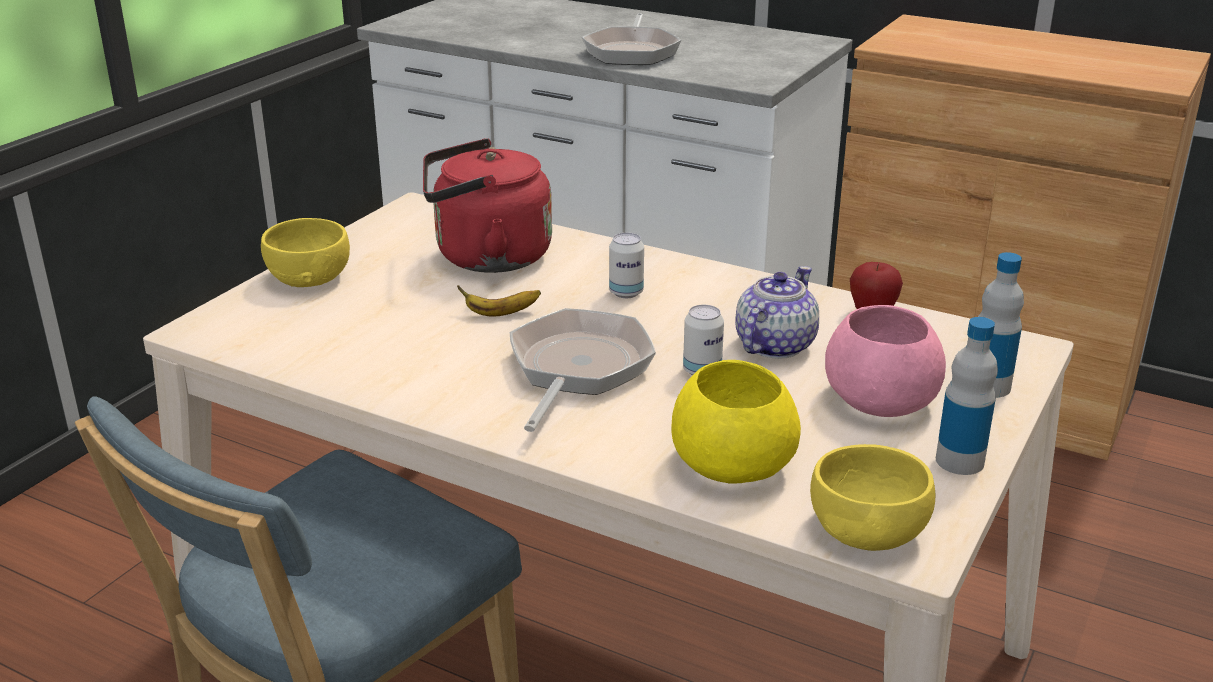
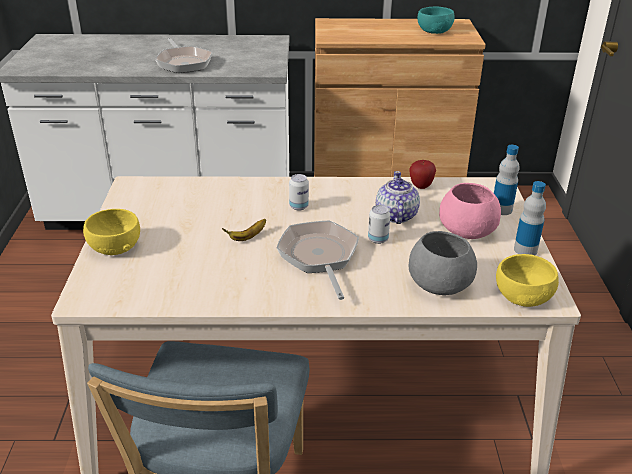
camera: 30 degrees left, 5 degrees up
red kettle [423,138,552,273] -> none
yellow bowl [671,360,801,484] -> grey bowl [409,231,477,295]
none -> turquoise bowl [418,7,455,34]

